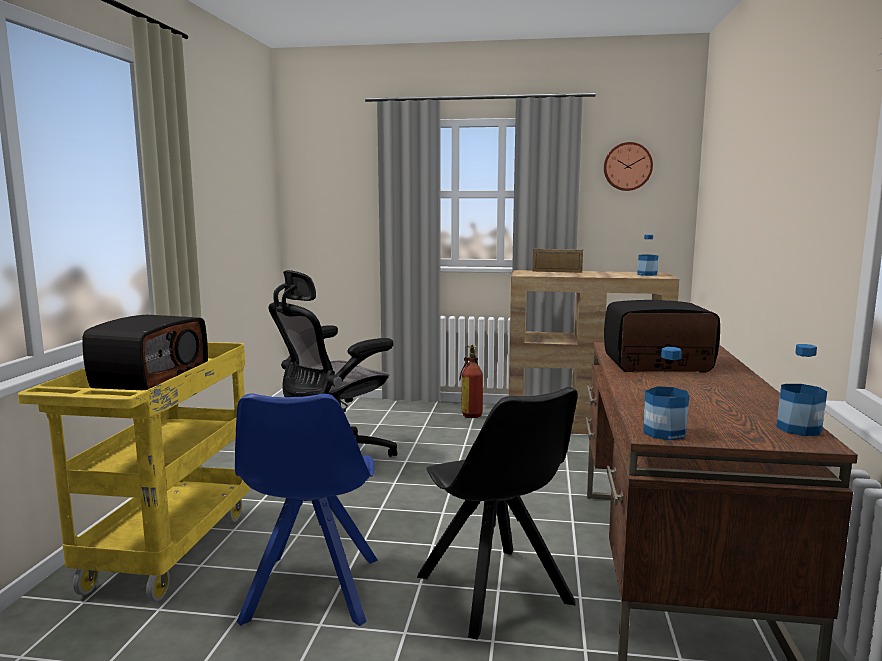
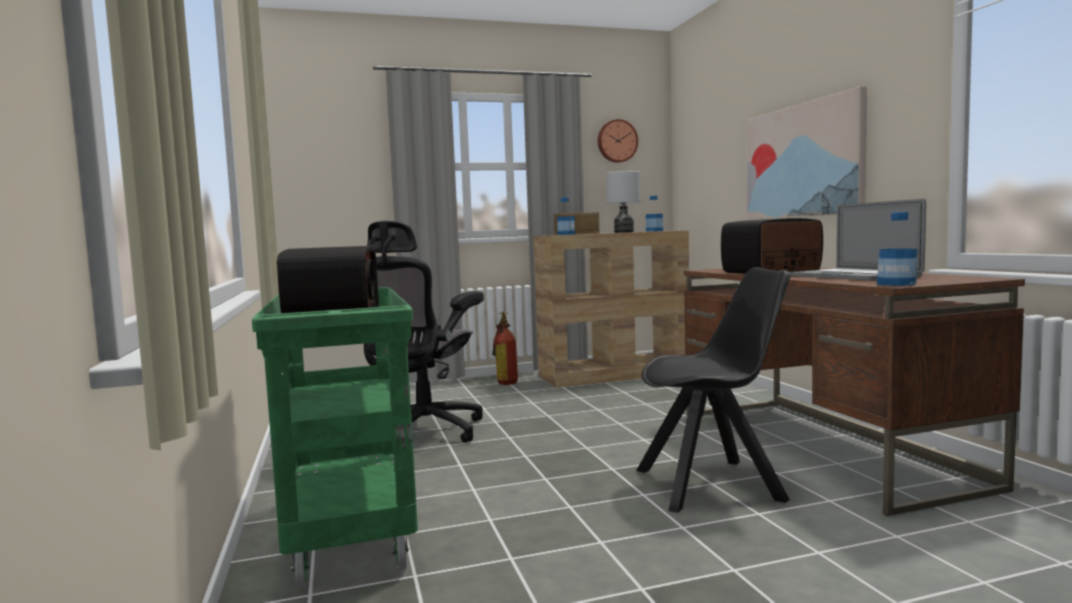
camera: 25 degrees left, 5 degrees down
yellow cart [18,342,250,602] -> green cart [252,287,418,589]
blue chair [235,393,378,626] -> none
black chair [417,387,578,640] -> black chair turned 45 degrees counterclockwise [636,267,791,513]
bottle [776,344,827,436] -> bottle moved to [557,197,575,235]
none -> grey table lamp [606,171,641,233]
none -> picture [747,86,867,219]
none -> laptop [790,199,926,281]

